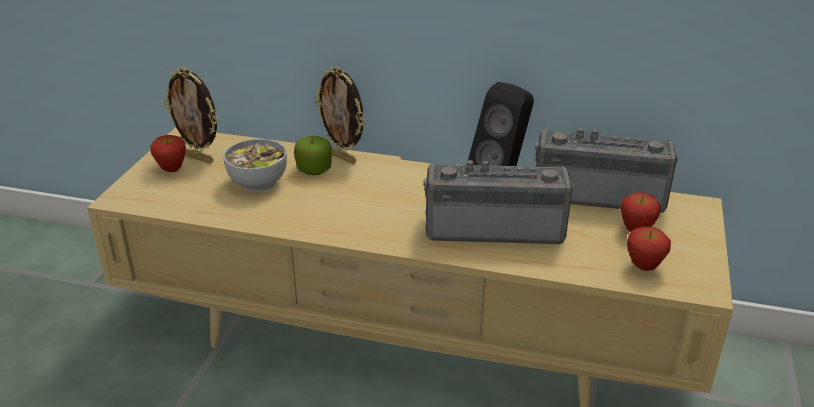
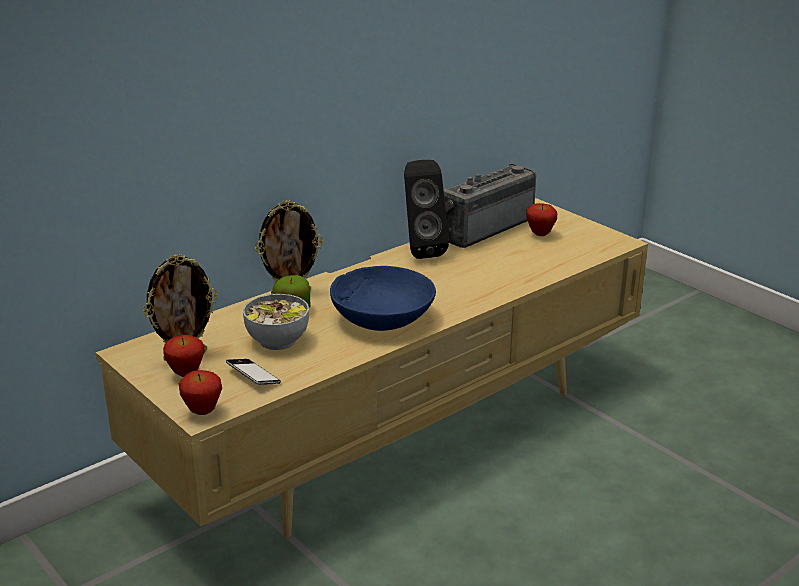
camera: 55 degrees left, 5 degrees down
radio [423,160,573,244] -> none
apple [627,227,671,271] -> apple moved to [179,370,222,415]
none -> phone [226,359,281,385]
none -> blue bowl [330,266,436,331]

